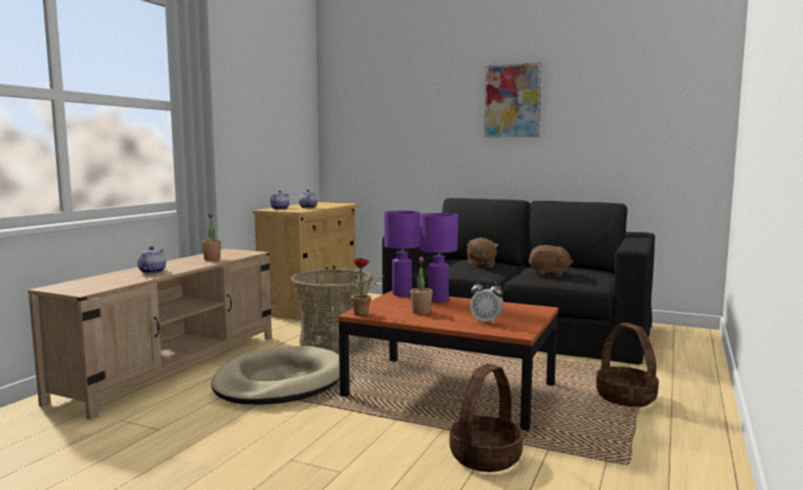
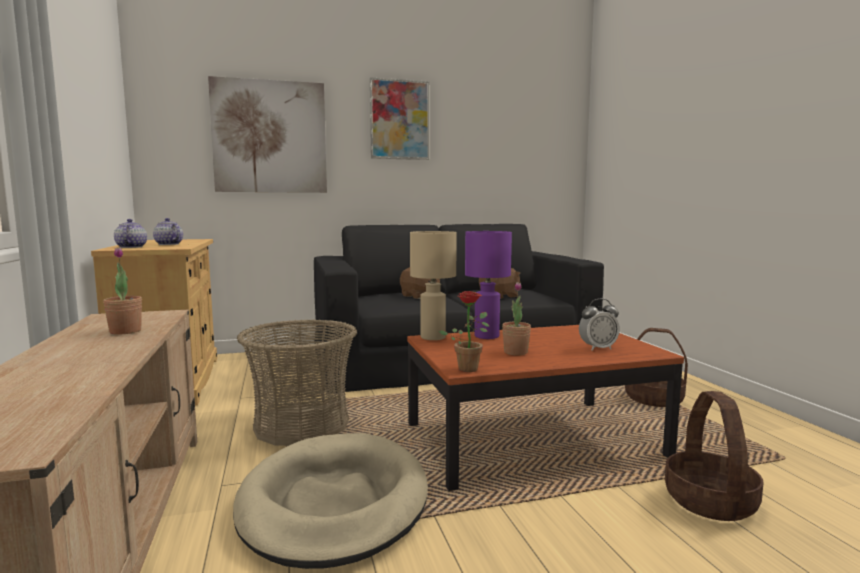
camera: 40 degrees left, 0 degrees up
teapot [137,246,166,274] -> none
purple table lamp [384,211,420,296] -> beige table lamp [410,231,457,340]
none -> picture [208,76,327,193]

